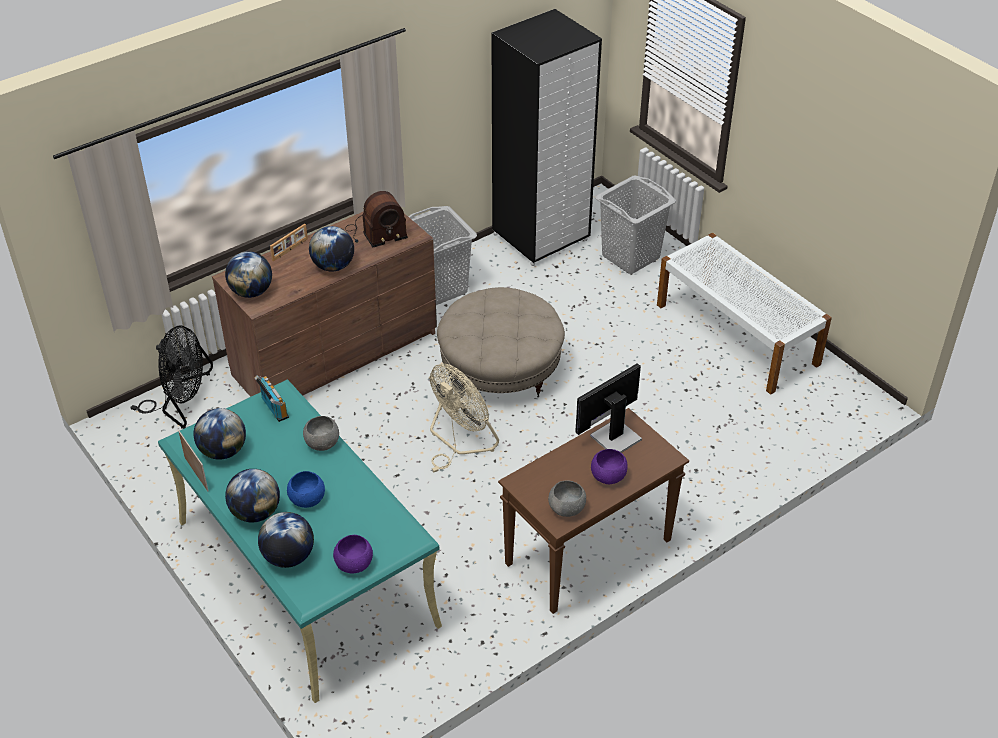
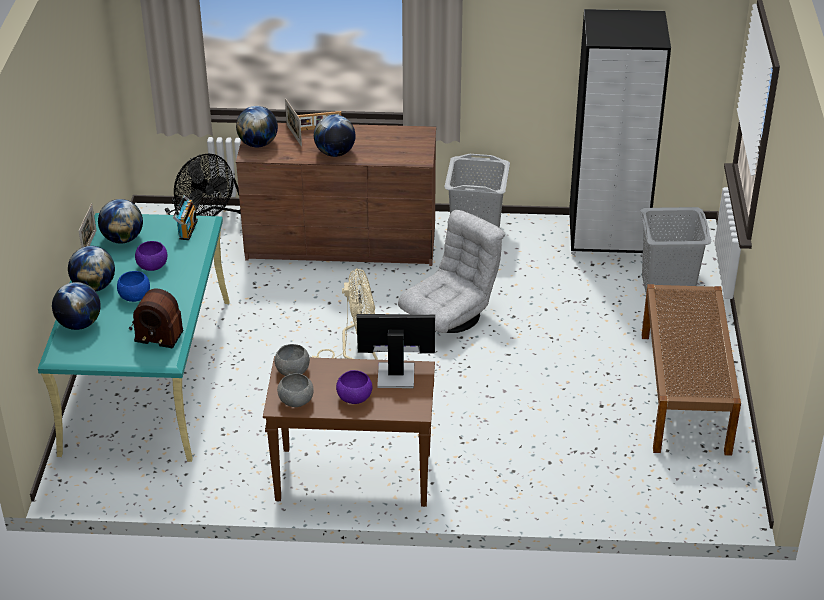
camera: 40 degrees right, 5 degrees down
grey bowl [303,416,339,451] -> grey bowl moved to [275,344,310,376]
purple bowl [333,535,373,574] -> purple bowl moved to [135,241,167,271]
radio [345,191,408,247] -> radio moved to [129,289,184,349]
beige ottoman [437,287,565,398] -> grey armchair [398,210,505,333]
white bench [657,233,832,395] -> brown bench [642,284,741,456]
none -> picture frame [285,98,302,146]

